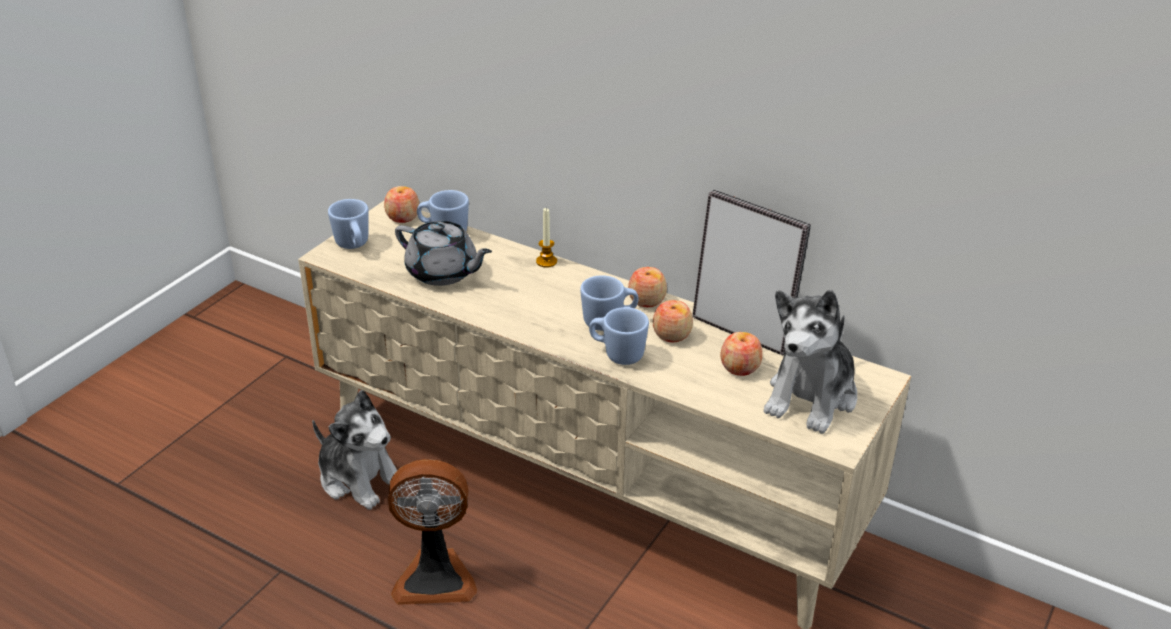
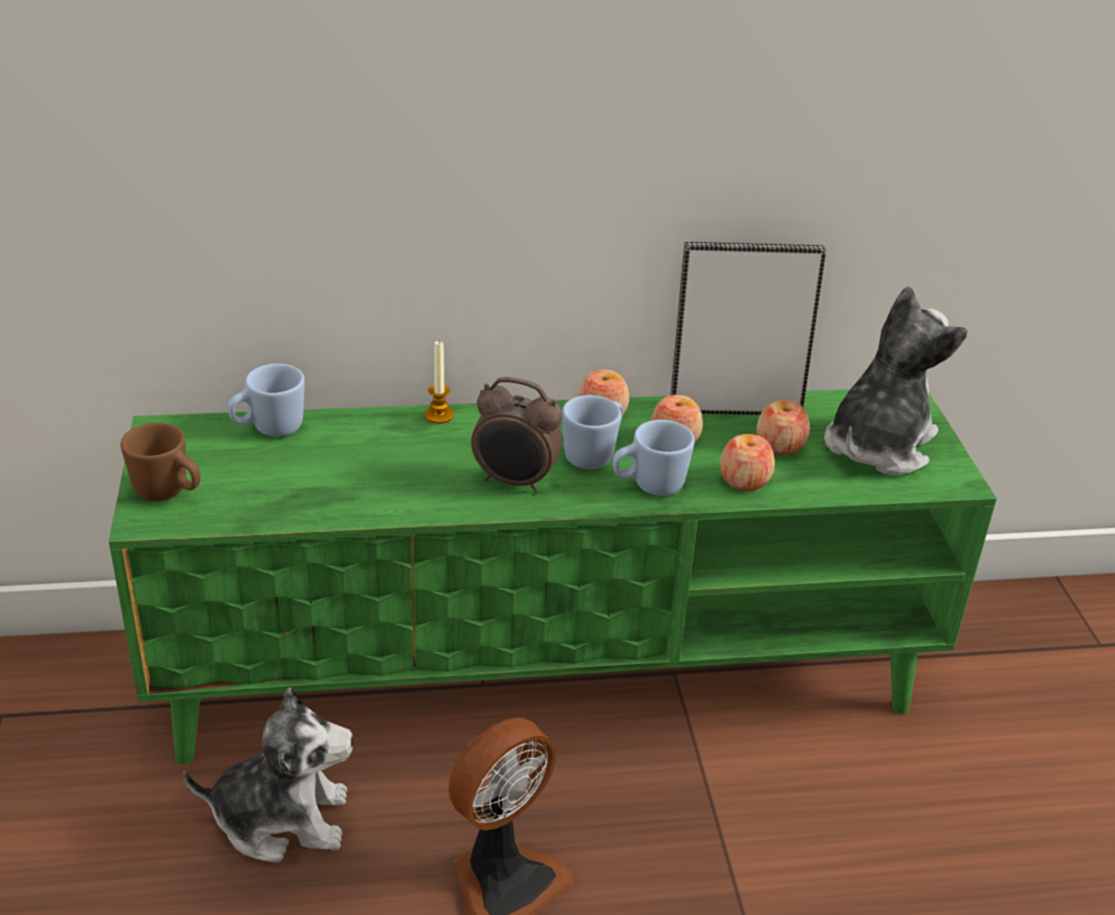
camera: 40 degrees left, 0 degrees up
beige tv stand [298,201,911,629] -> green tv stand [109,389,997,764]
blue mug [328,199,369,249] -> brown mug [121,422,201,501]
apple [384,186,420,223] -> apple moved to [720,434,775,491]
grey teapot [395,221,492,286] -> none
plush toy [764,290,857,434] -> plush toy turned 135 degrees counterclockwise [824,286,968,475]
none -> alarm clock [471,377,562,493]

